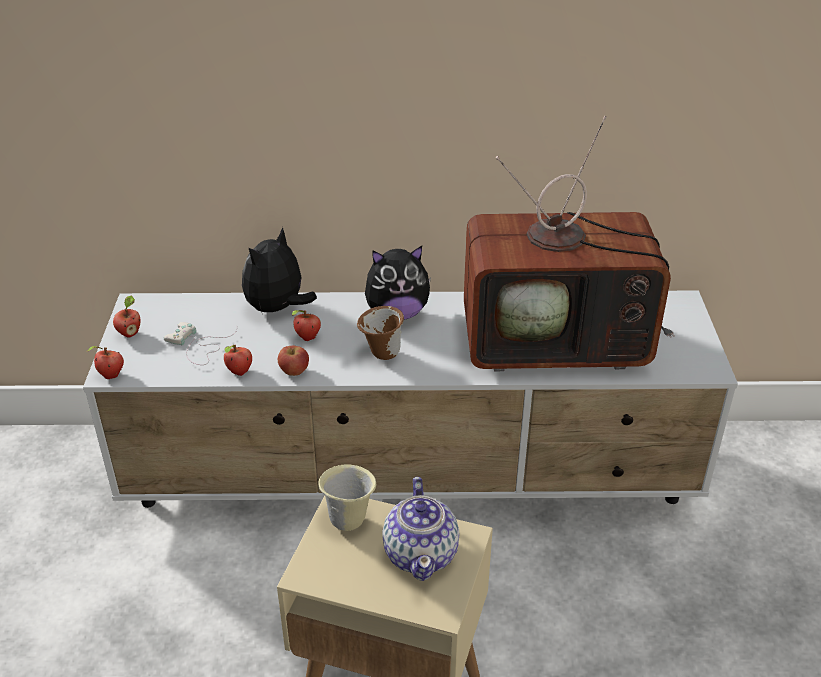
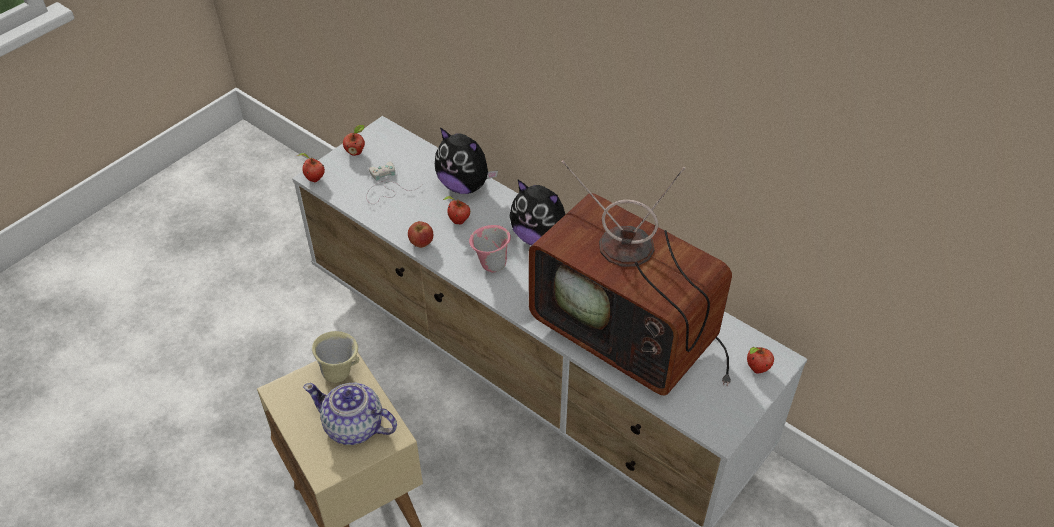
camera: 40 degrees right, 10 degrees up
apple [224,345,252,376] -> apple moved to [747,347,774,374]
plush toy [242,227,317,312] -> plush toy turned 135 degrees counterclockwise [435,127,498,194]
brown mug [357,306,404,360] -> pink mug [469,225,511,272]
teapot [382,477,459,581] -> teapot turned 75 degrees clockwise [303,383,397,445]

